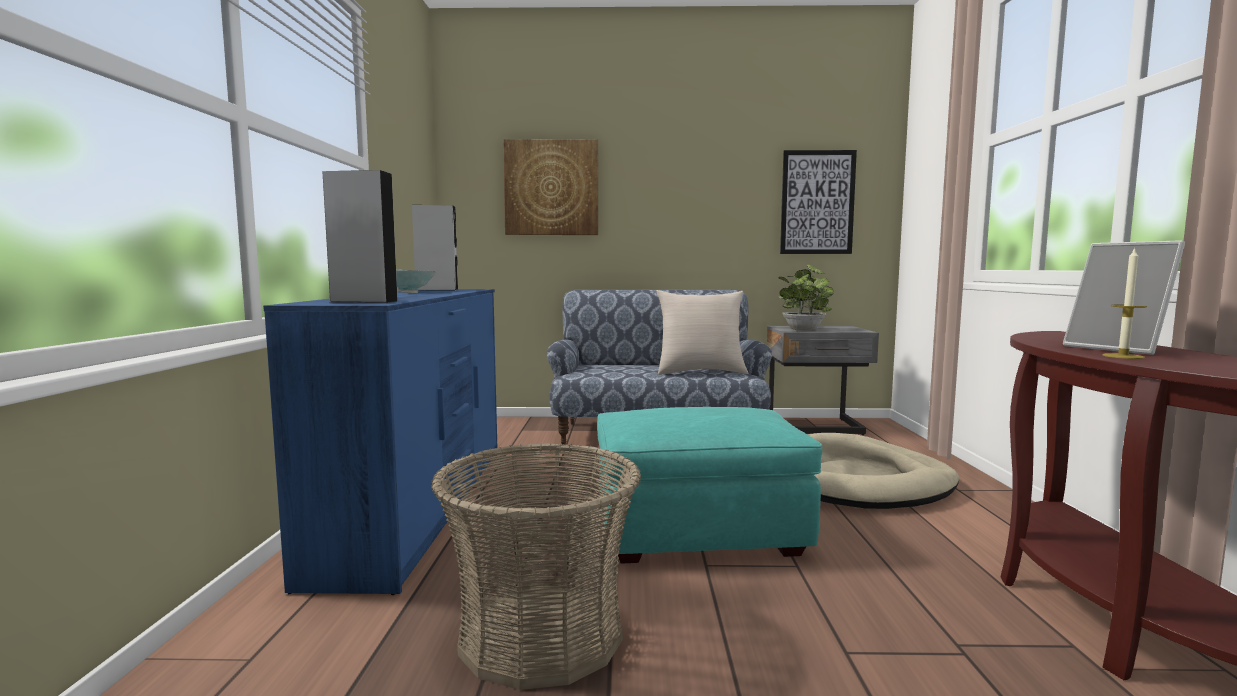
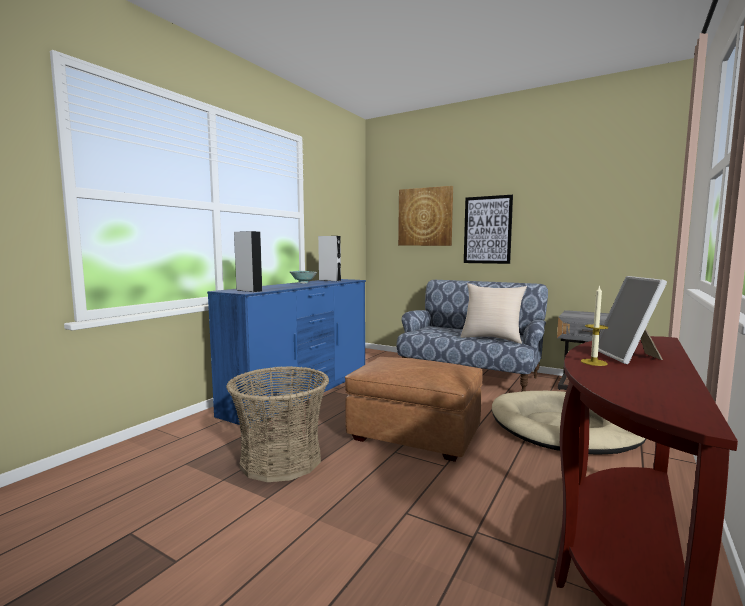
camera: 30 degrees right, 0 degrees up
turquoise ottoman [597,407,822,564] -> brown ottoman [345,357,483,462]
potted plant [778,264,834,331] -> none
picture [780,150,857,254] -> picture moved to [464,195,513,264]

